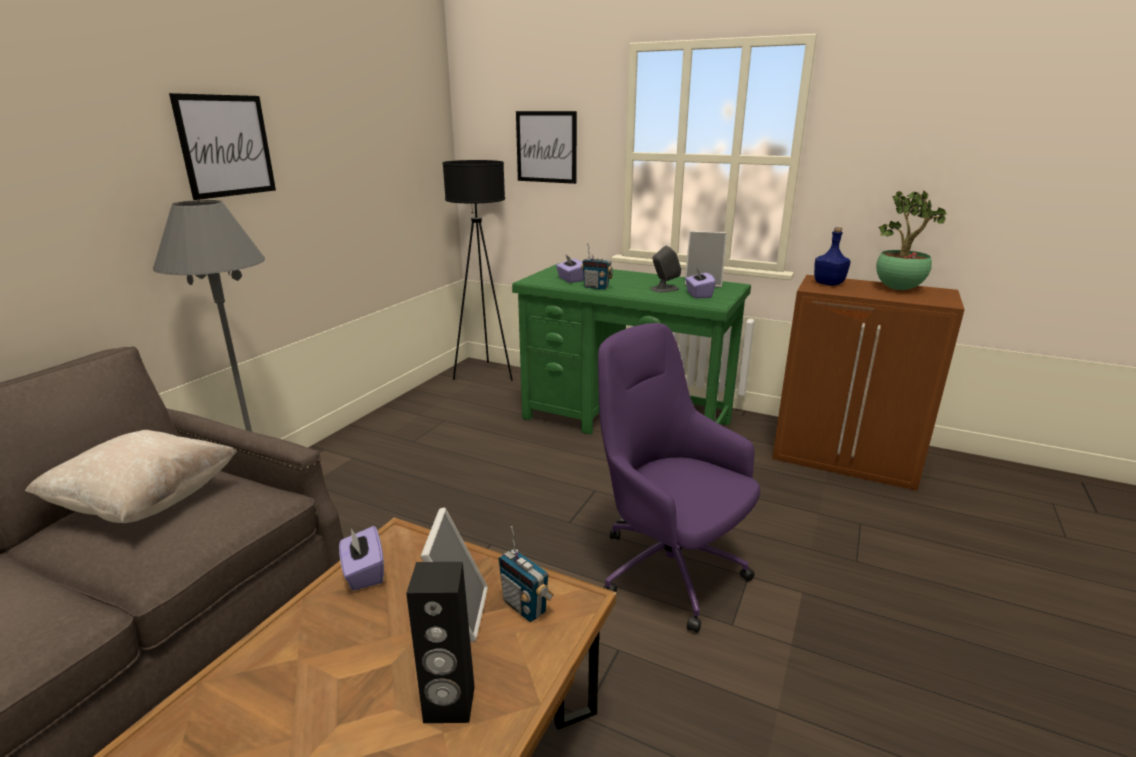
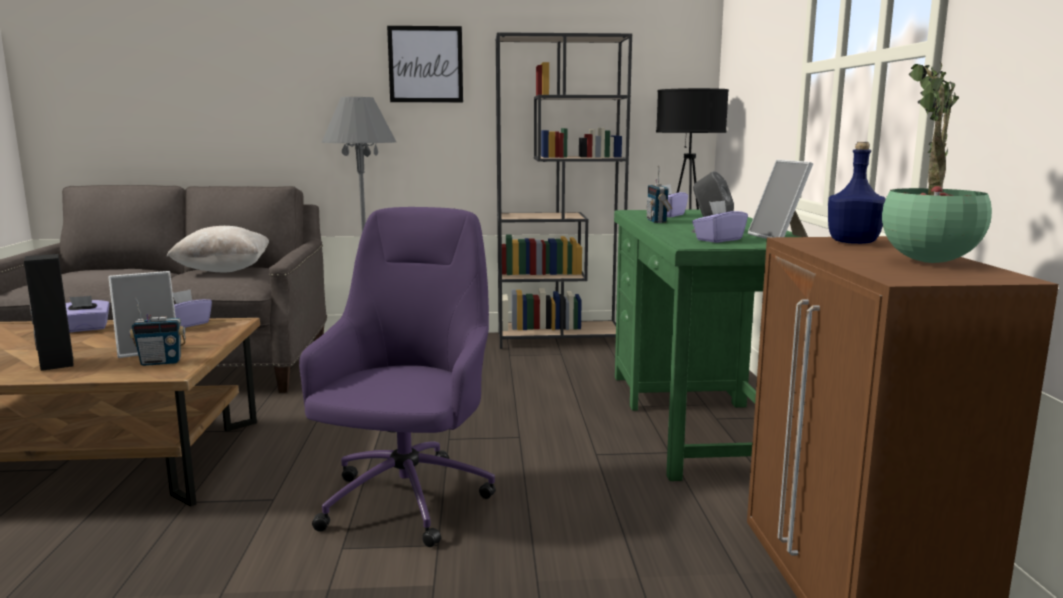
camera: 60 degrees right, 10 degrees down
radio [498,526,554,622] -> radio turned 120 degrees counterclockwise [129,297,186,366]
picture [516,111,577,184] -> none
none -> purple tissue box [65,296,110,332]
none -> bookcase [496,32,632,349]

